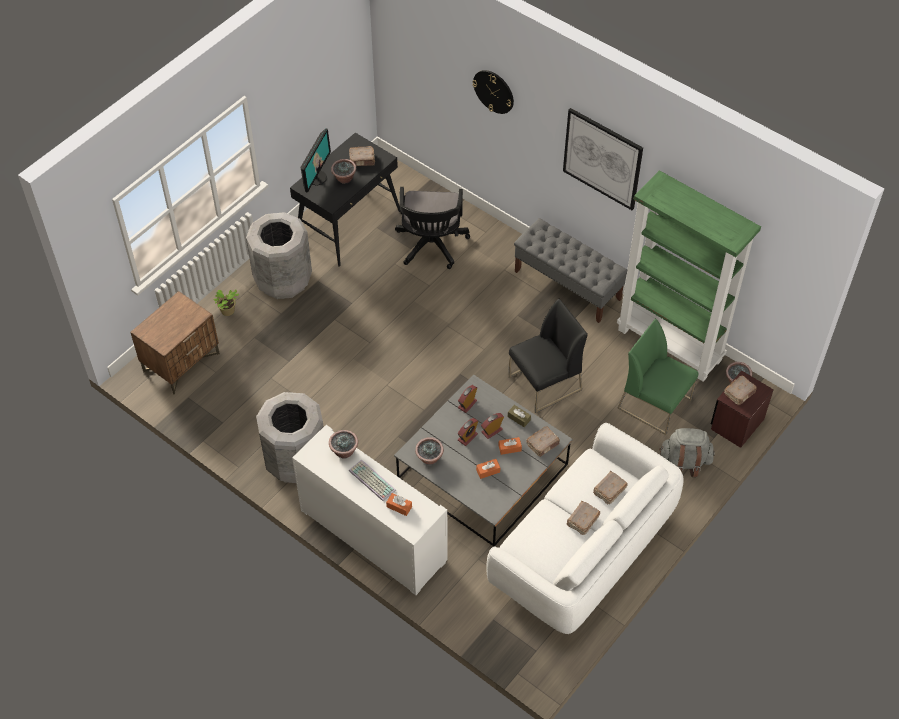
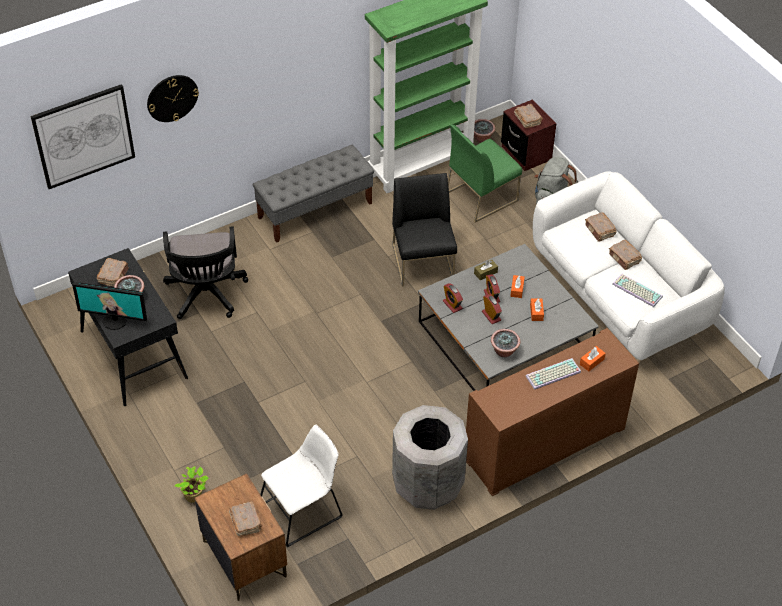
camera: 70 degrees left, 5 degrees down
grey trash can [246,212,312,299] -> none
white cabinet [292,425,447,595] -> brown cabinet [466,328,639,496]
monitor [301,129,331,193] -> monitor turned 150 degrees clockwise [72,283,147,330]
potted plant [329,430,358,459] -> none
black office chair [395,187,470,269] -> black office chair turned 60 degrees clockwise [163,226,248,319]
brown book [526,427,560,457] -> brown book moved to [229,501,262,537]
picture [563,108,643,210] -> picture moved to [31,84,135,189]
none -> white chair [260,425,343,547]
none -> keyboard [612,274,663,307]

